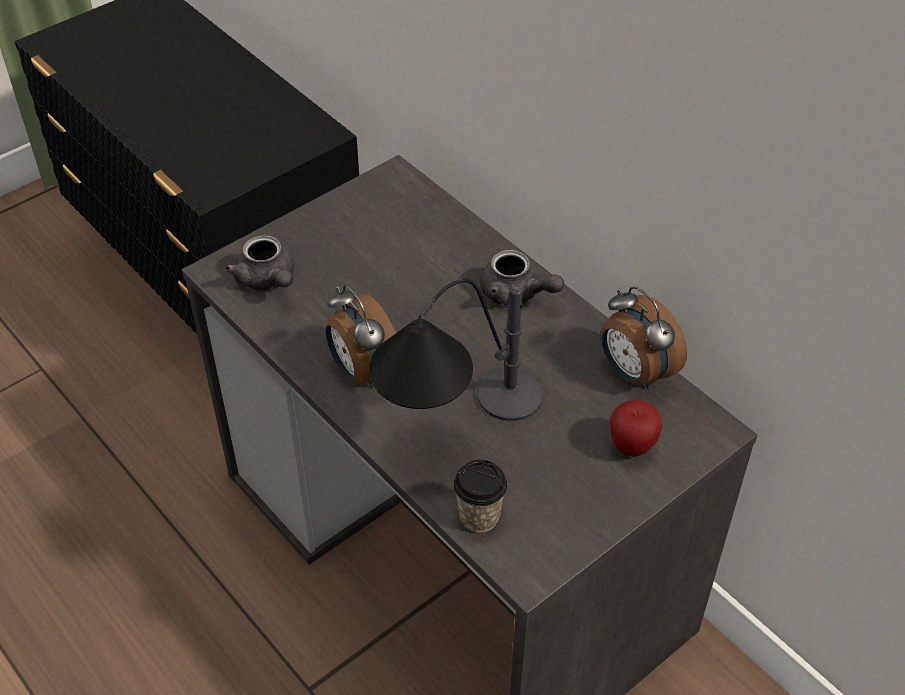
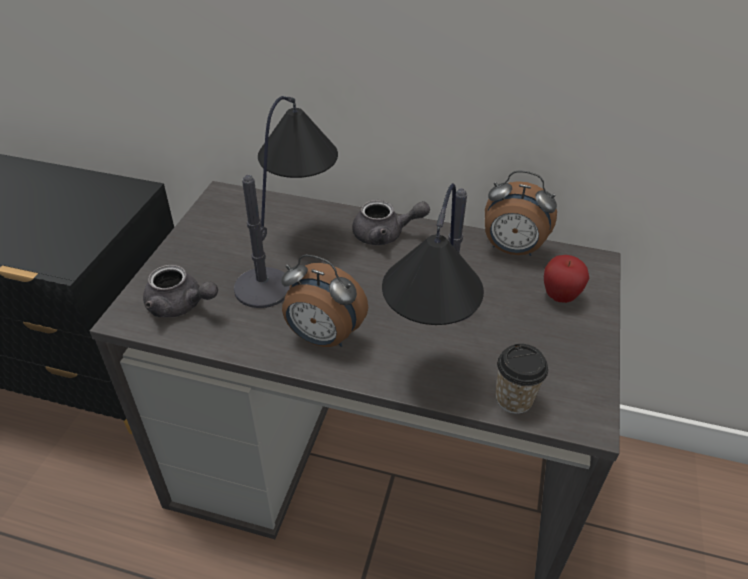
camera: 35 degrees left, 5 degrees down
none -> table lamp [234,96,338,308]

